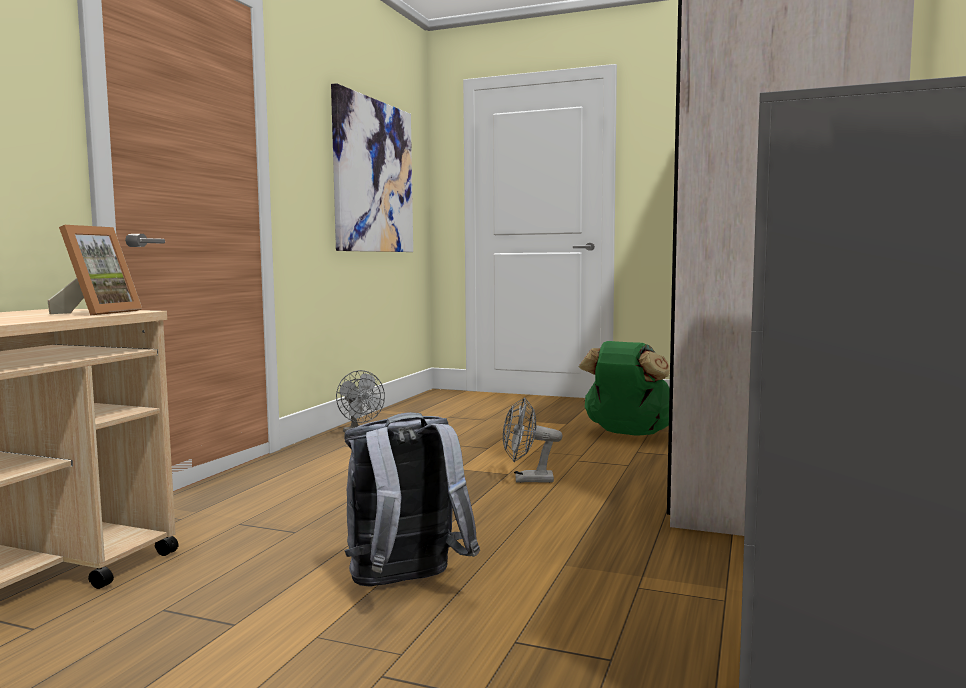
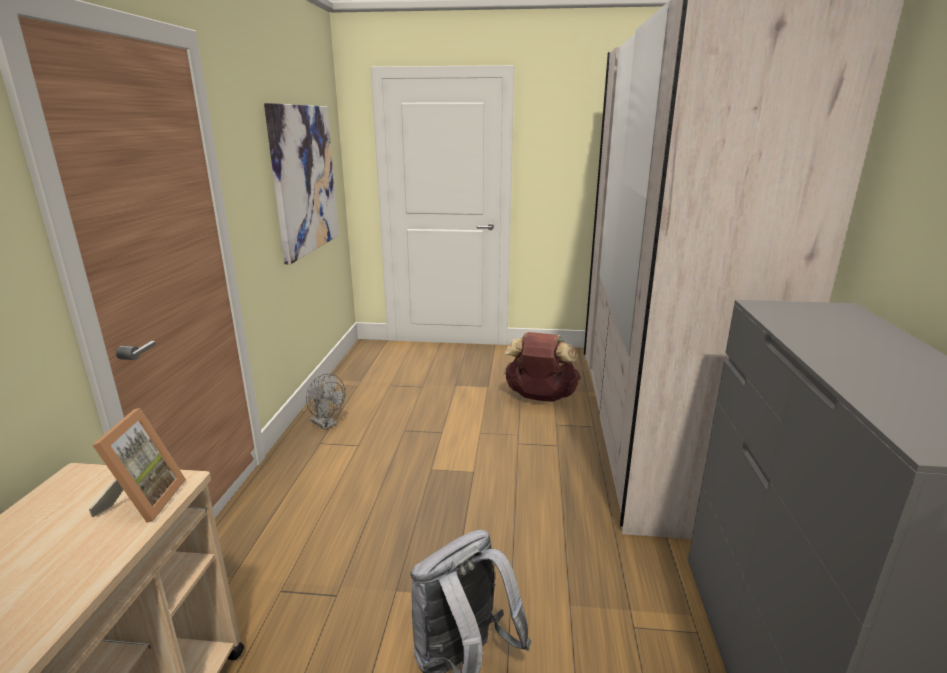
camera: 15 degrees left, 15 degrees up
grey fan [503,397,562,483] -> none
green backpack [579,341,670,436] -> brown backpack [504,332,581,401]

